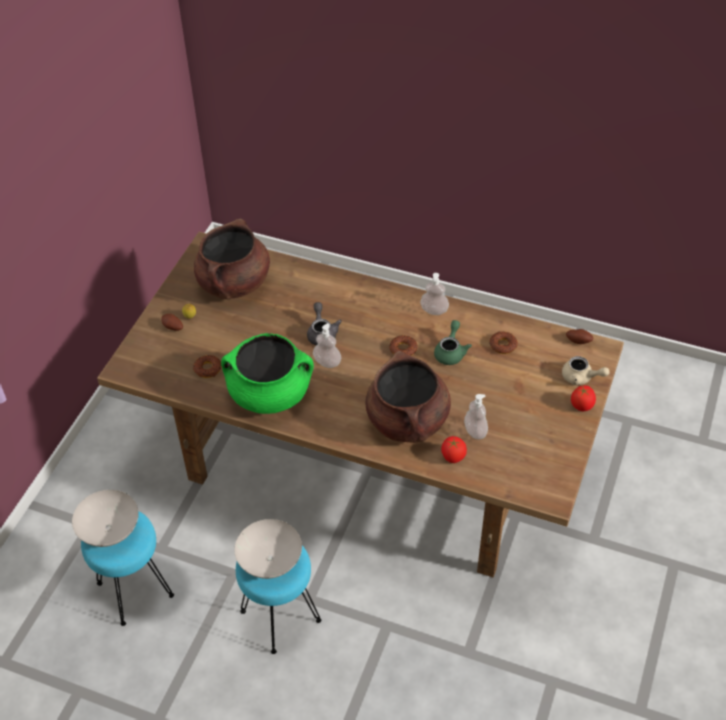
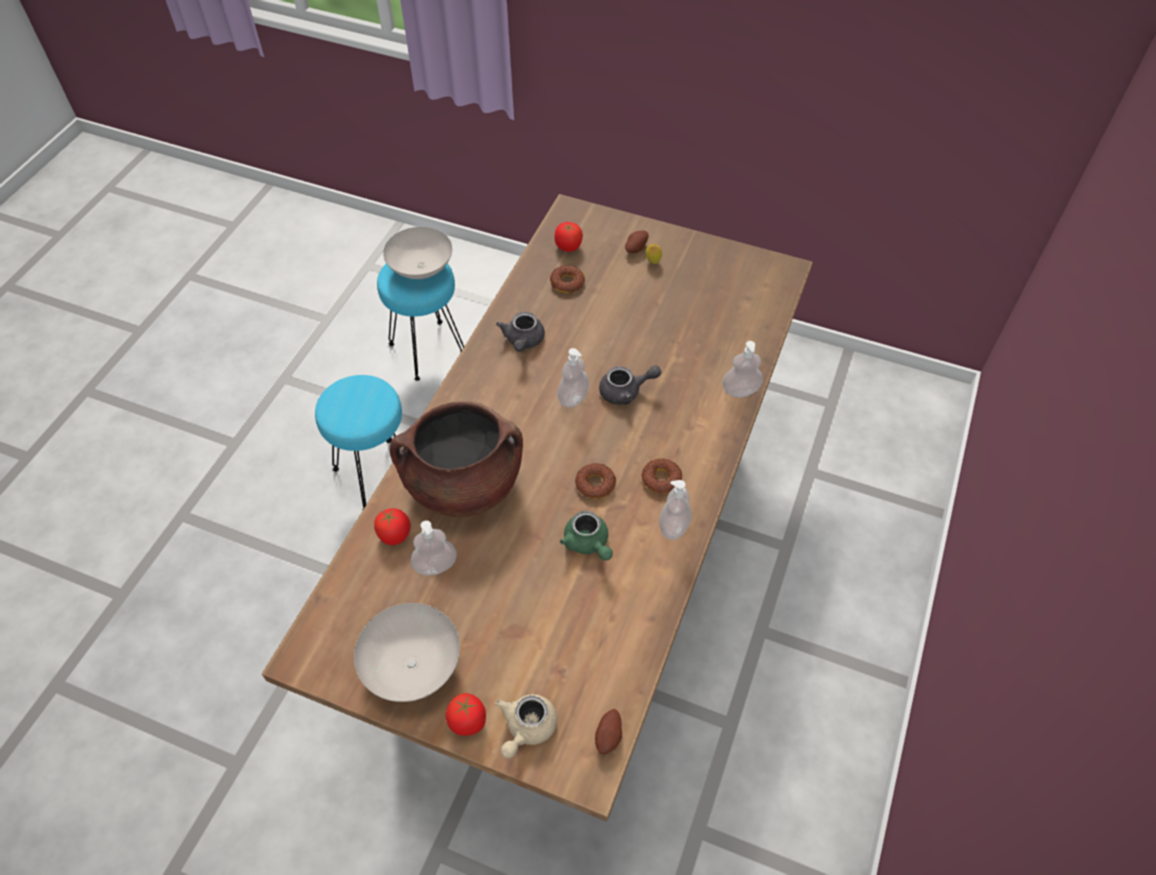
camera: 90 degrees right, 5 degrees up
brown cooking pot [194,219,270,299] -> none
green cooking pot [221,333,314,414] -> grey teapot [496,312,545,352]
white bowl [234,519,302,579] -> white bowl moved to [354,603,460,702]
green teapot [434,320,472,365] -> green teapot turned 45 degrees clockwise [560,511,613,561]
donut [490,331,518,354] -> donut moved to [642,459,682,493]
none -> tomato [554,222,583,252]
none -> soap dispenser [722,341,763,397]

